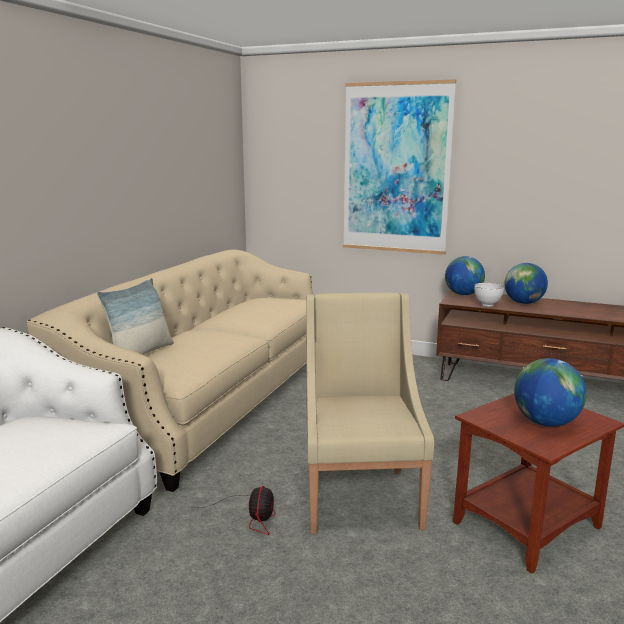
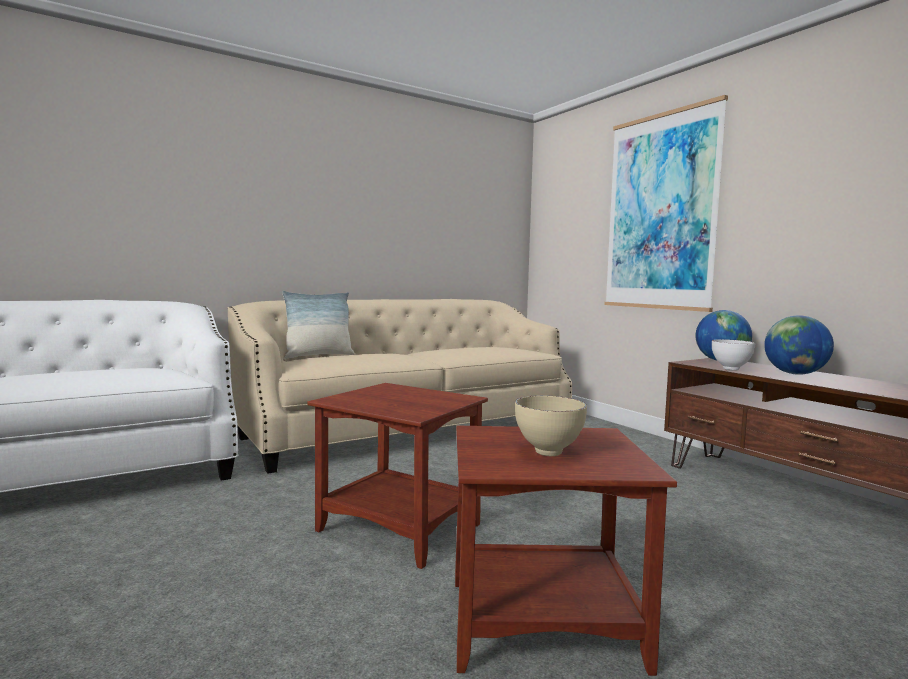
camera: 35 degrees right, 10 degrees down
fan [196,486,276,535] -> none
beige armchair [306,292,434,534] -> brown side table [307,383,488,569]
globe [514,358,587,427] -> beige bowl [515,395,587,456]

